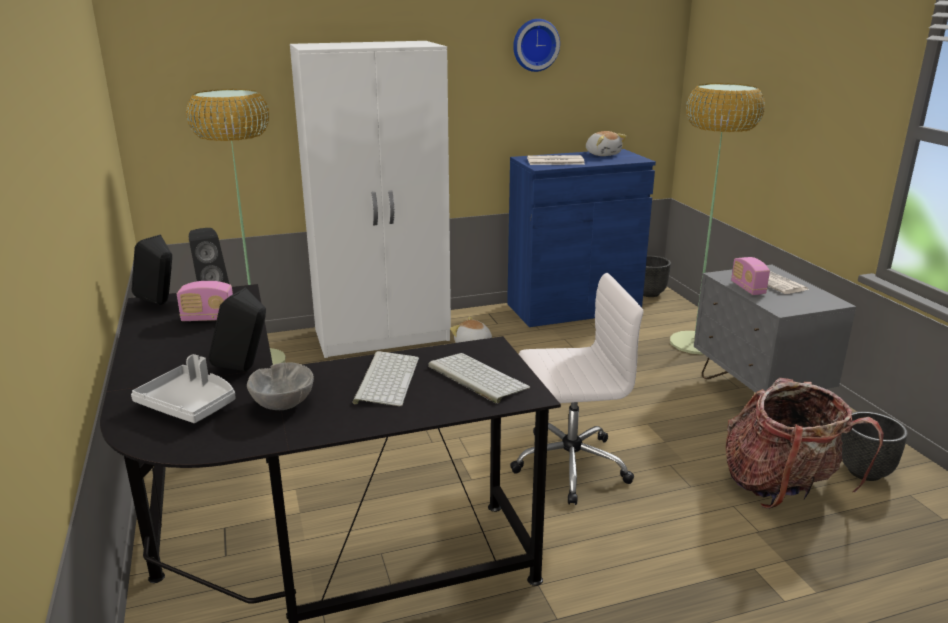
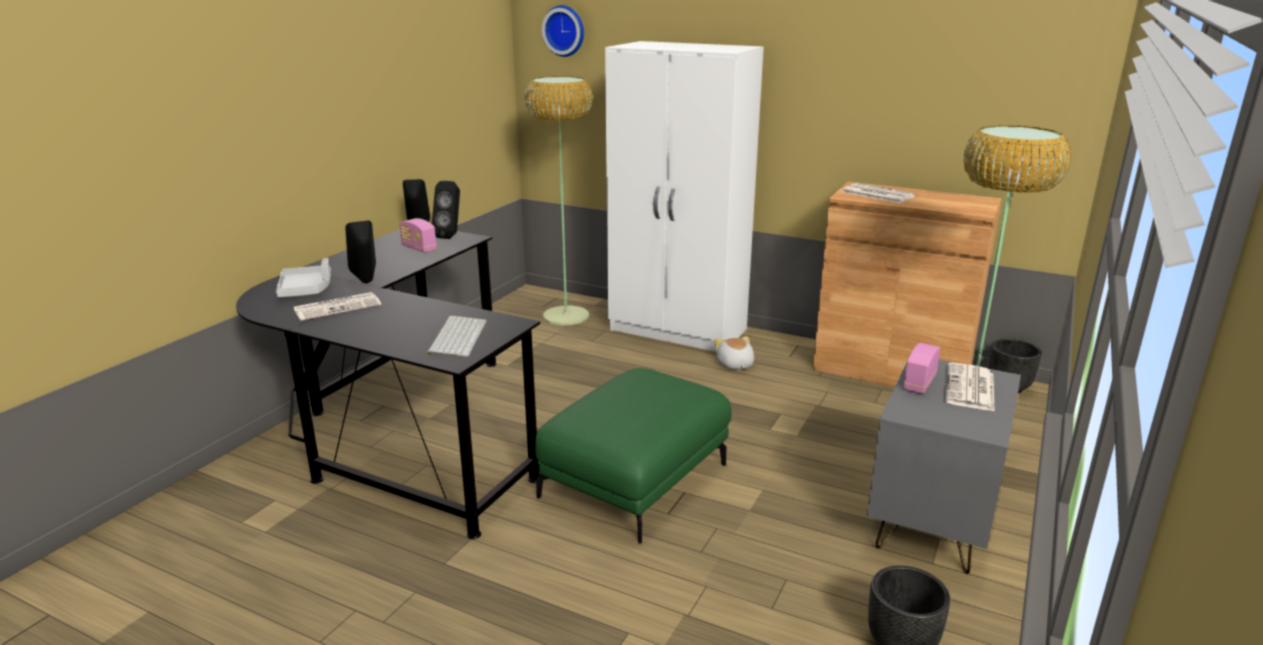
camera: 45 degrees right, 0 degrees up
grey bowl [247,362,314,410] -> newspaper [294,292,381,321]
keyboard [352,351,419,406] -> none
blue cabinet [507,149,656,327] -> brown cabinet [813,182,1001,387]
white office chair [510,273,643,505] -> green ottoman [535,368,731,544]
wall clock [513,19,560,72] -> wall clock moved to [542,5,584,57]
plush toy [586,131,627,156] -> none
backpack [725,378,884,509] -> none

